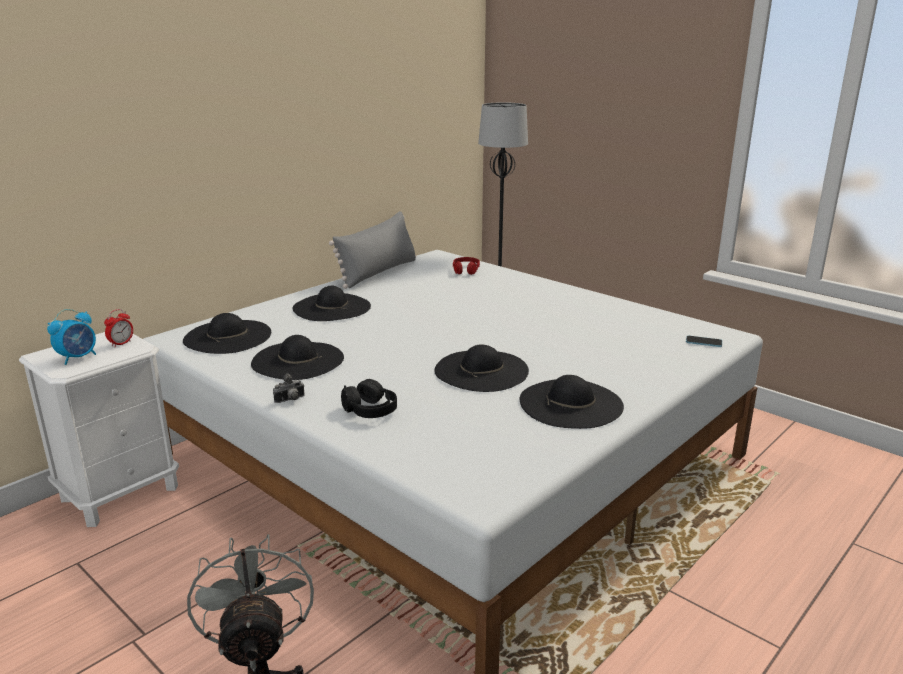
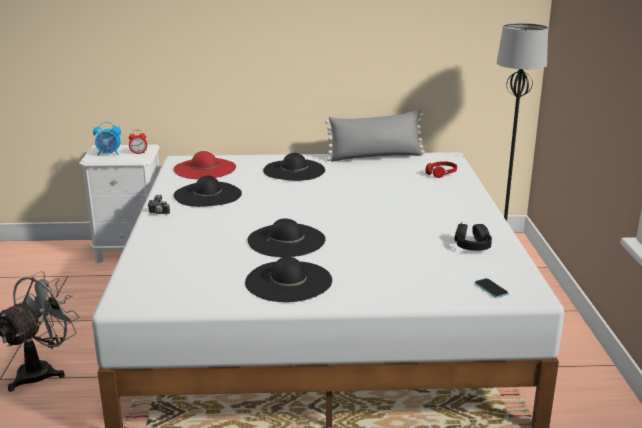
camera: 45 degrees right, 0 degrees up
black hat [183,313,271,354] -> red hat [174,151,236,179]
black headphones [341,379,397,418] -> black headphones moved to [454,222,492,251]

